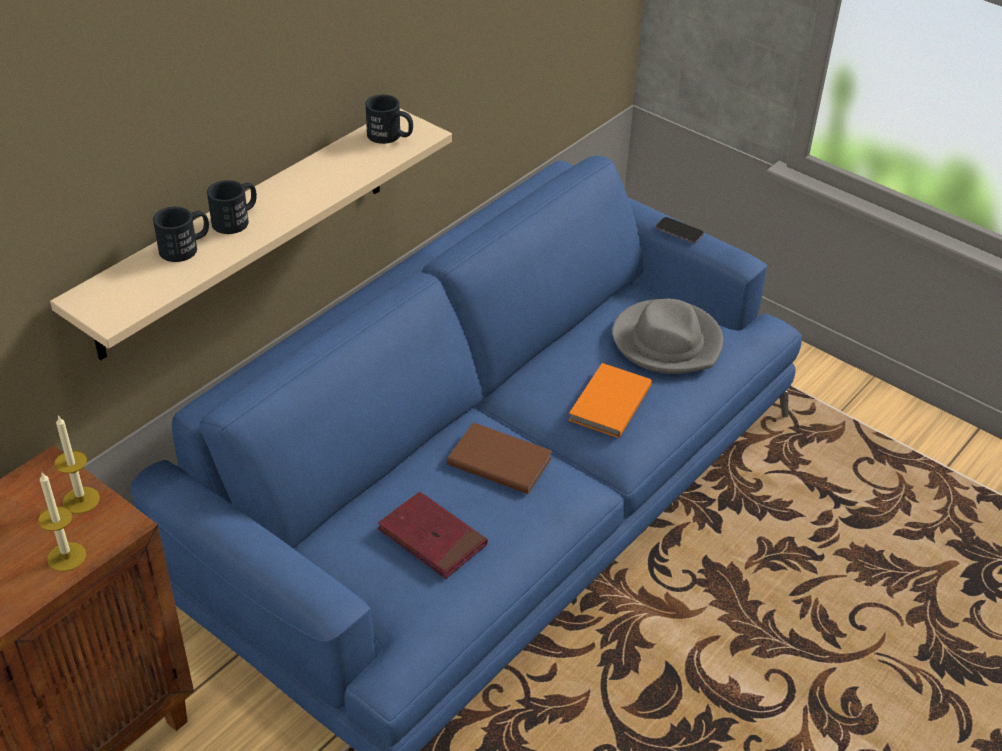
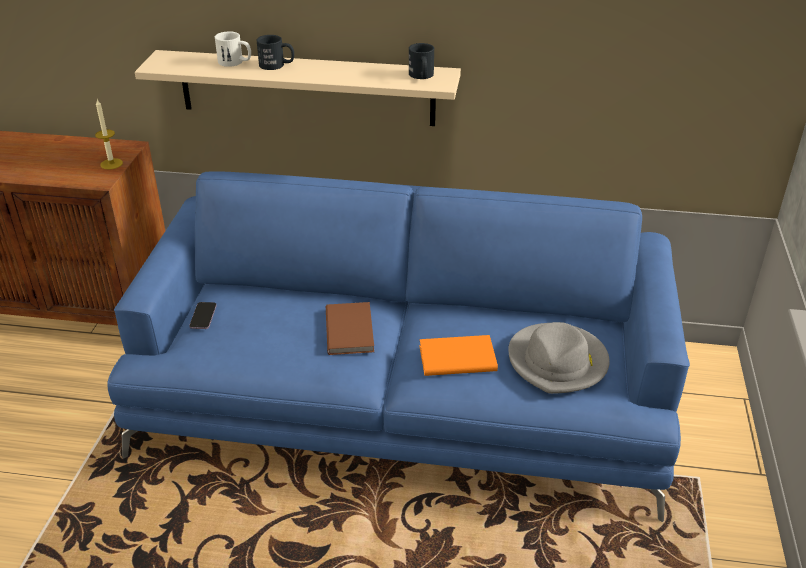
camera: 60 degrees right, 5 degrees down
candle [38,473,86,572] -> none
black mug [153,207,209,262] -> white mug [215,31,251,67]
red book [378,492,488,579] -> none
phone [656,217,704,243] -> phone moved to [189,302,217,329]

